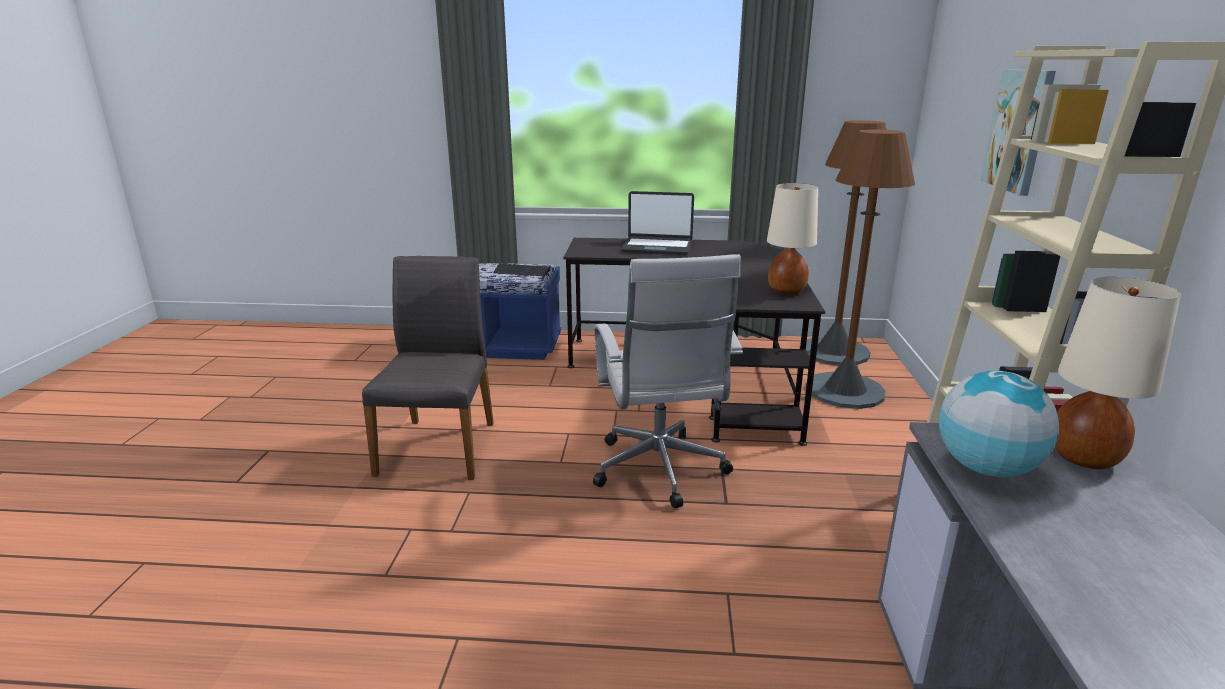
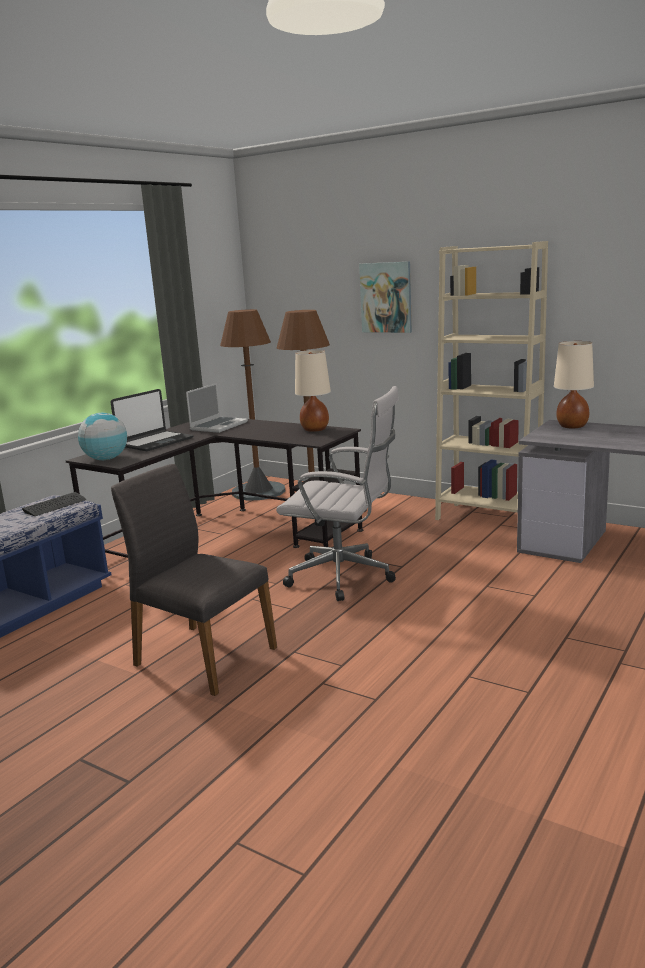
camera: 60 degrees left, 5 degrees down
globe [939,371,1059,477] -> globe moved to [78,413,127,460]
none -> laptop [186,383,248,433]

